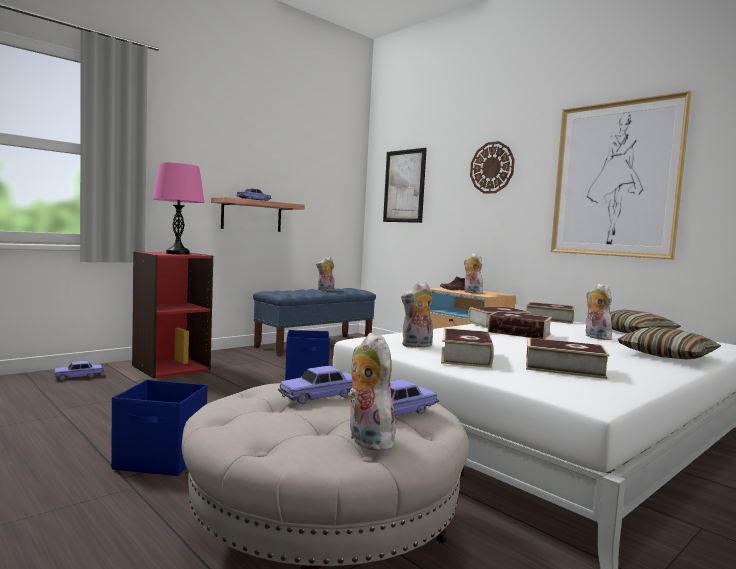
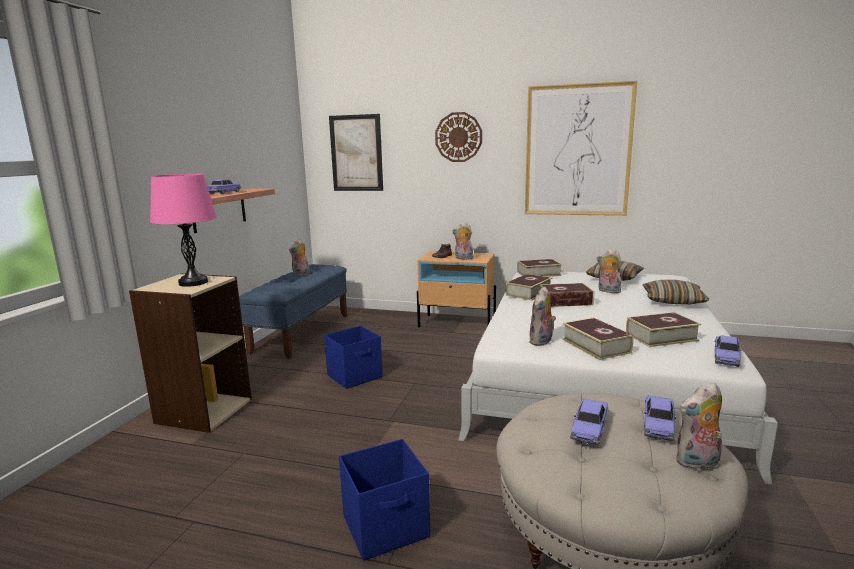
camera: 30 degrees left, 10 degrees up
toy car [53,361,104,380] -> toy car moved to [715,335,742,367]
red bookcase [132,251,213,379] -> beige bookcase [129,273,252,433]
plush toy [348,333,399,451] -> plush toy turned 45 degrees counterclockwise [676,382,722,470]

